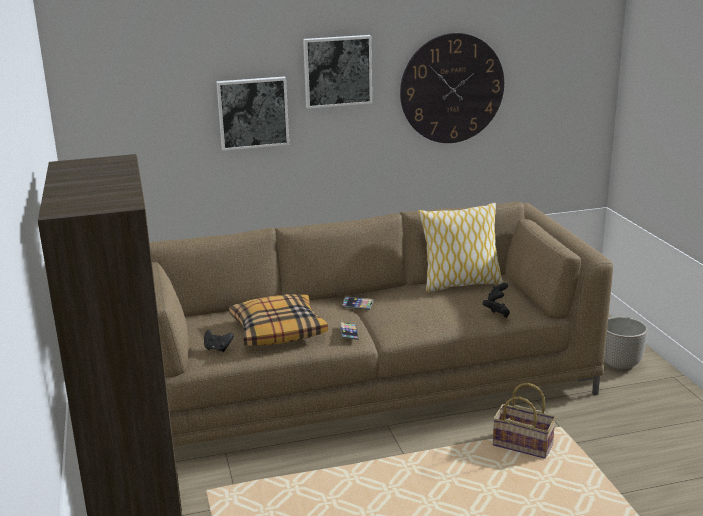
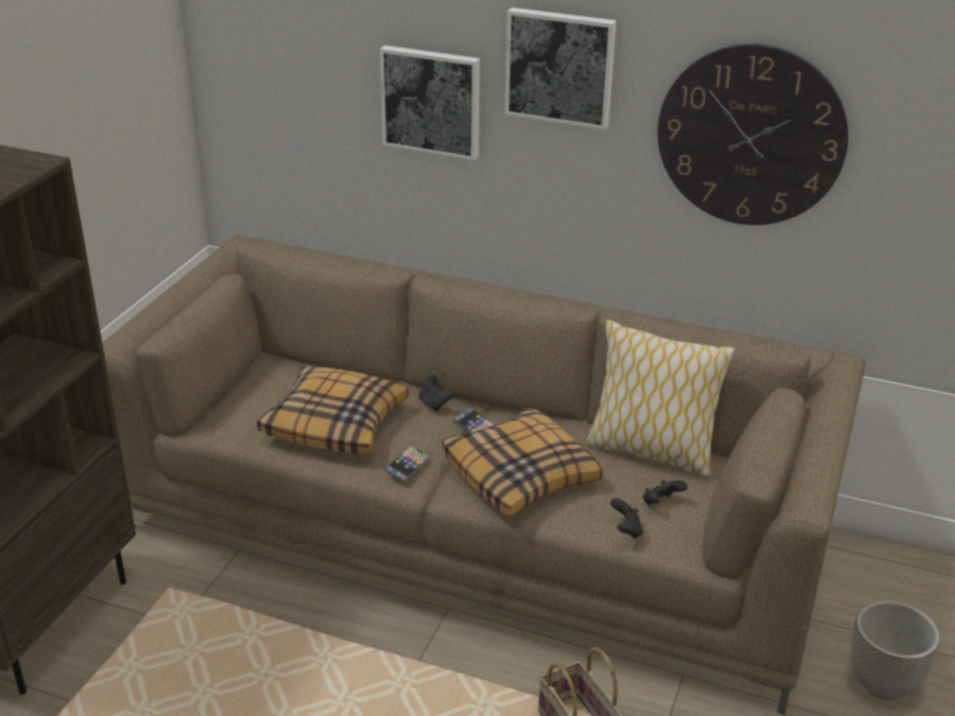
camera: 35 degrees right, 10 degrees up
black game controller [204,330,234,352] -> black game controller moved to [419,375,455,411]
none -> pillow [442,407,602,516]

